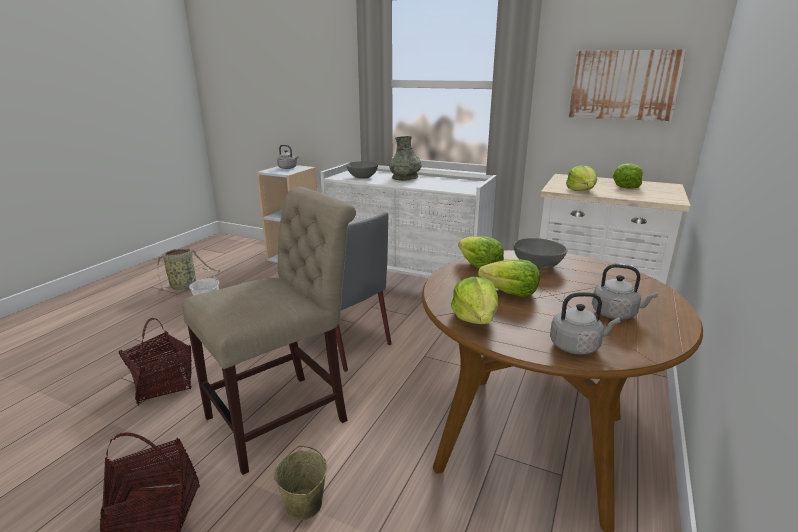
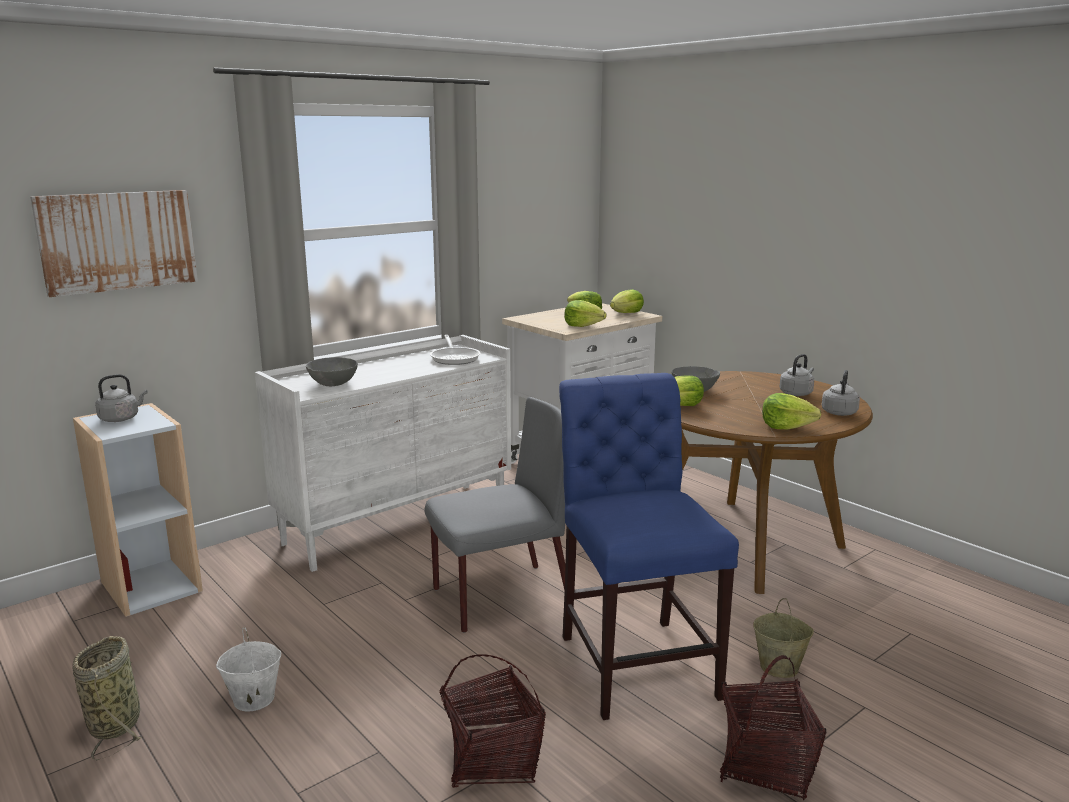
camera: 65 degrees left, 5 degrees down
beige chair [182,187,356,475] -> blue chair [559,373,739,720]
grey vase [389,136,421,181] -> none
lettuce [478,259,540,297] -> lettuce moved to [610,289,644,313]
picture [569,49,686,121] -> picture moved to [30,190,198,297]
none -> frying pan [430,335,481,365]

